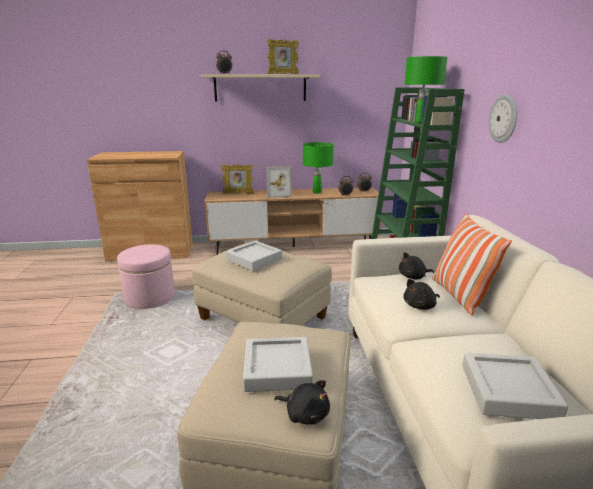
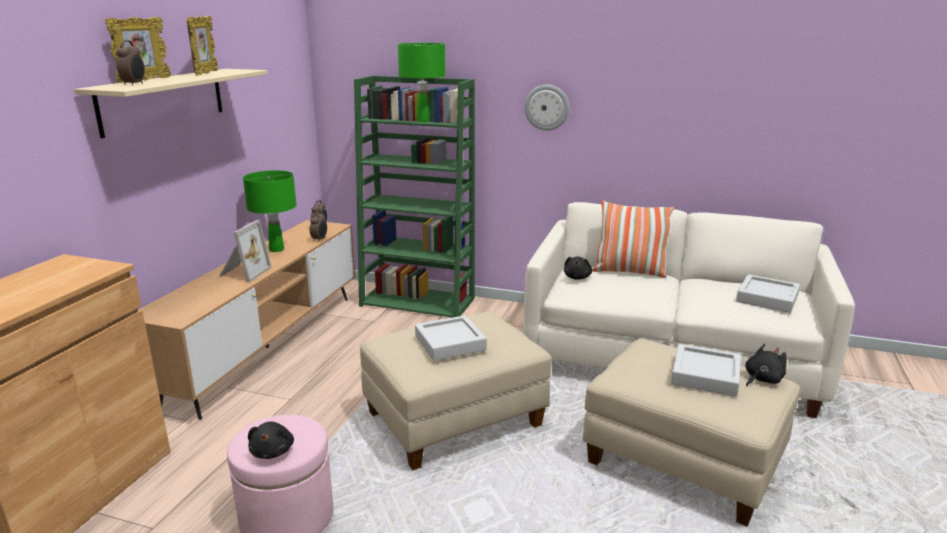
camera: 65 degrees left, 0 degrees up
picture frame [221,165,254,194] -> picture frame moved to [105,17,171,83]
black plush toy [404,279,440,310] -> black plush toy moved to [248,421,294,459]

